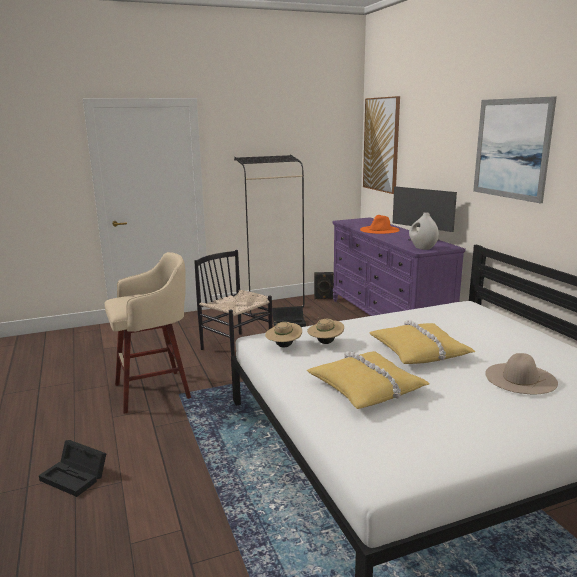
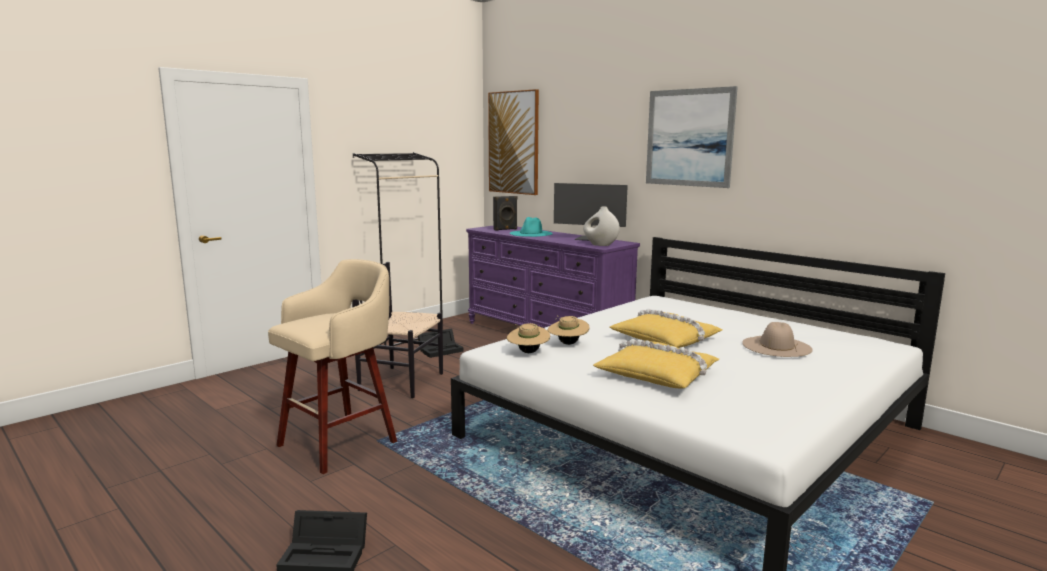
camera: 25 degrees left, 5 degrees down
black speaker [314,272,334,299] -> black speaker moved to [493,196,517,231]
orange hat [360,215,400,234] -> turquoise hat [510,217,553,237]

